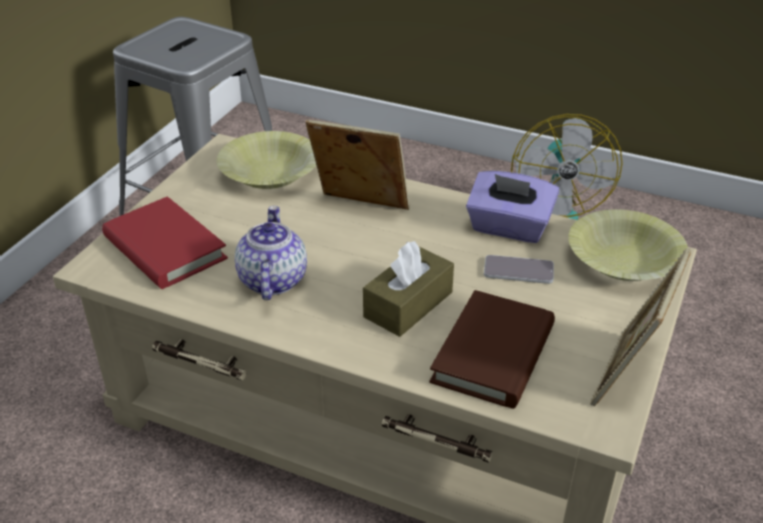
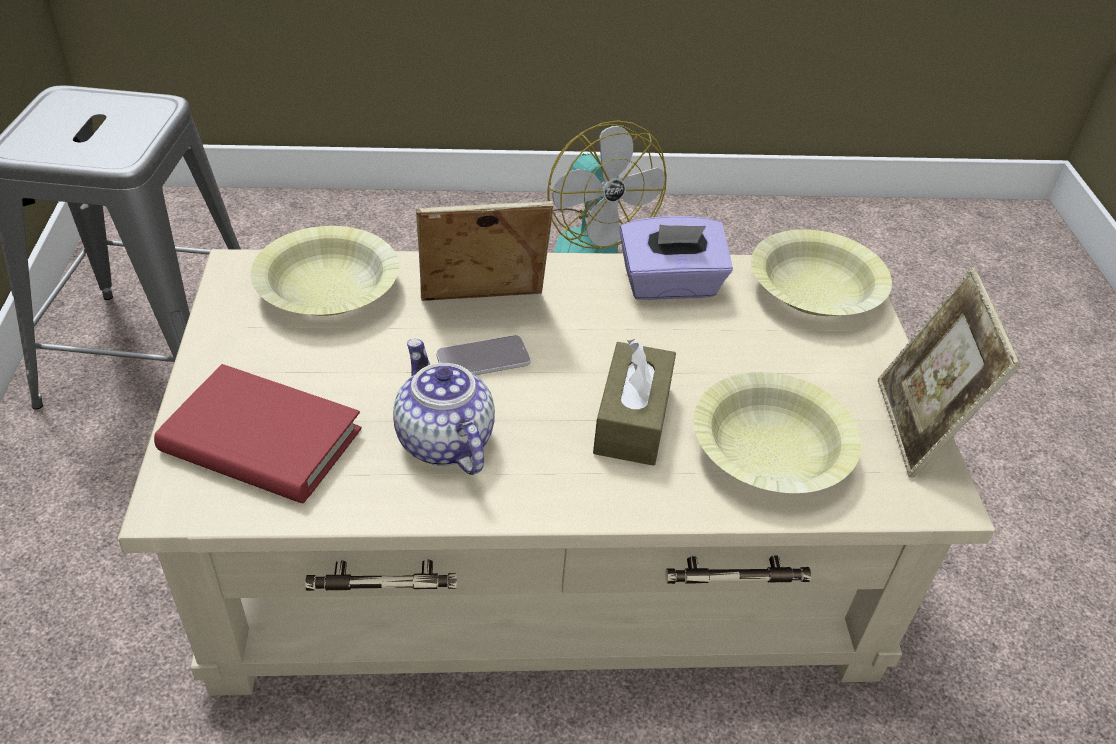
camera: 30 degrees left, 5 degrees up
brown book [429,290,555,409] -> yellow bowl [694,372,861,493]
phone [484,255,554,284] -> phone moved to [436,335,531,375]

